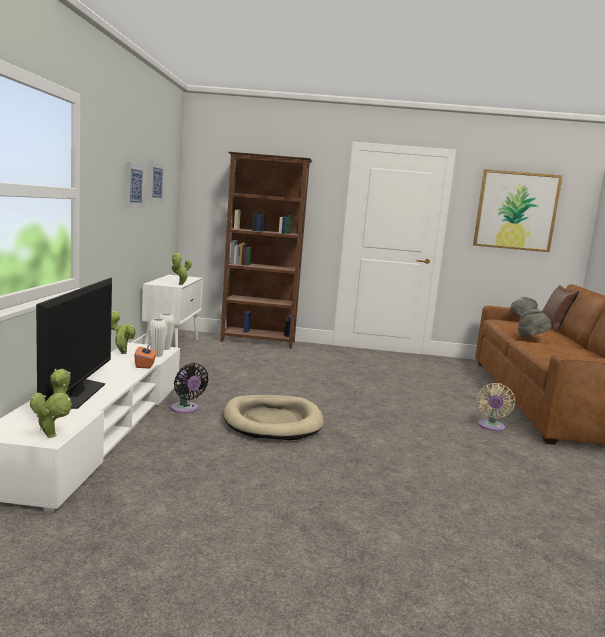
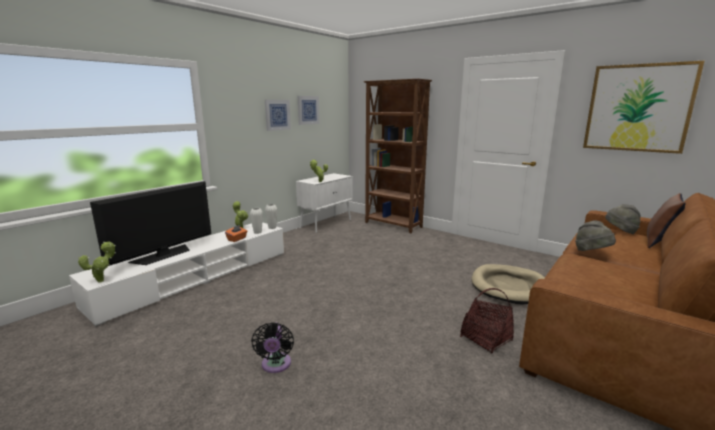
camera: 35 degrees right, 5 degrees up
black fan [170,363,209,413] -> black fan moved to [251,322,294,373]
beige dog bed [224,395,324,441] -> beige dog bed moved to [472,264,545,304]
beige fan [477,383,515,431] -> basket [460,288,514,354]

